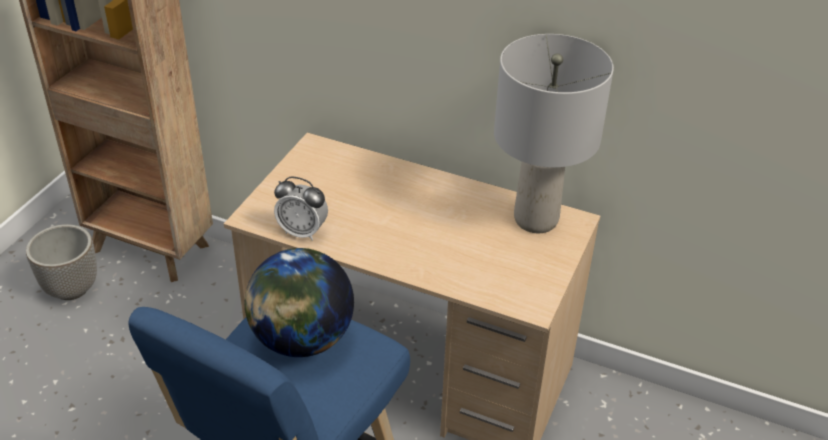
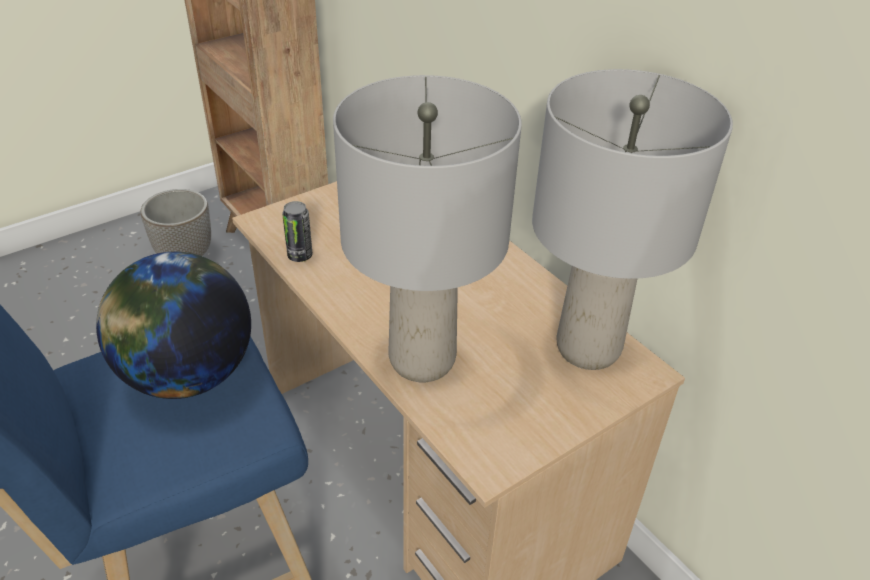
camera: 30 degrees right, 0 degrees up
alarm clock [274,177,328,241] -> can [282,201,313,262]
none -> grey table lamp [333,75,522,382]

